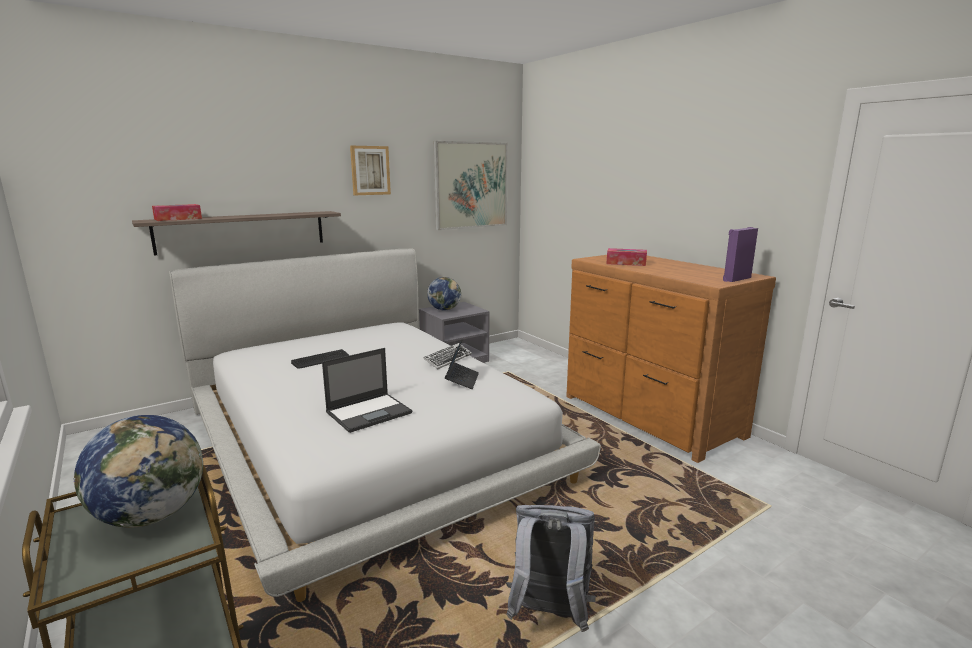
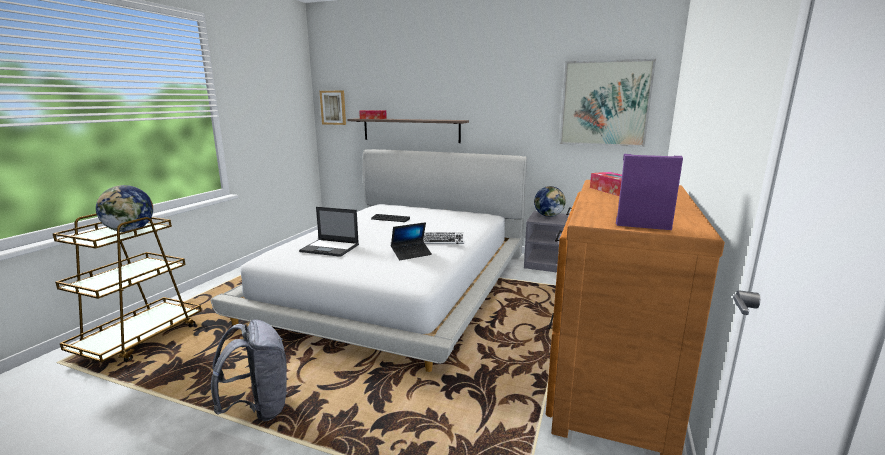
camera: 55 degrees right, 0 degrees up
picture [350,146,391,195] -> picture moved to [320,91,346,125]

